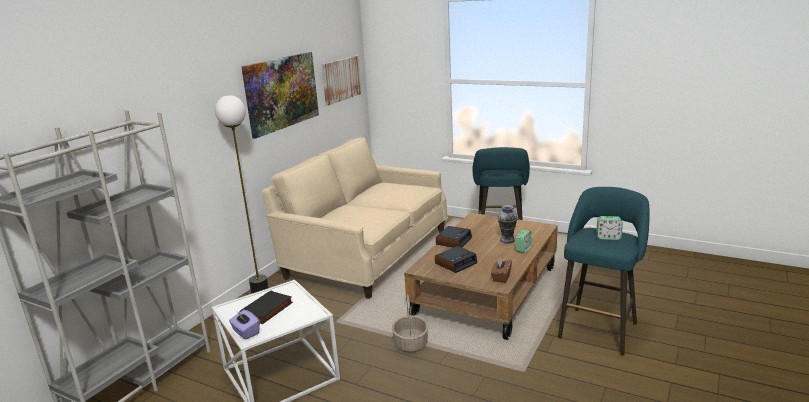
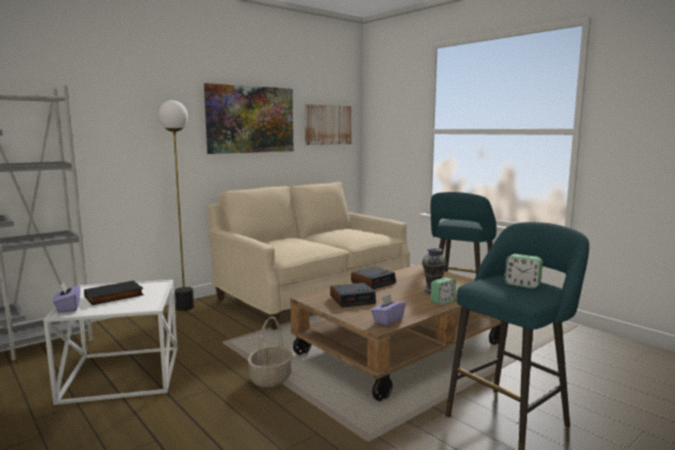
camera: 20 degrees right, 10 degrees down
brown tissue box [491,257,512,283] -> purple tissue box [371,294,406,326]

